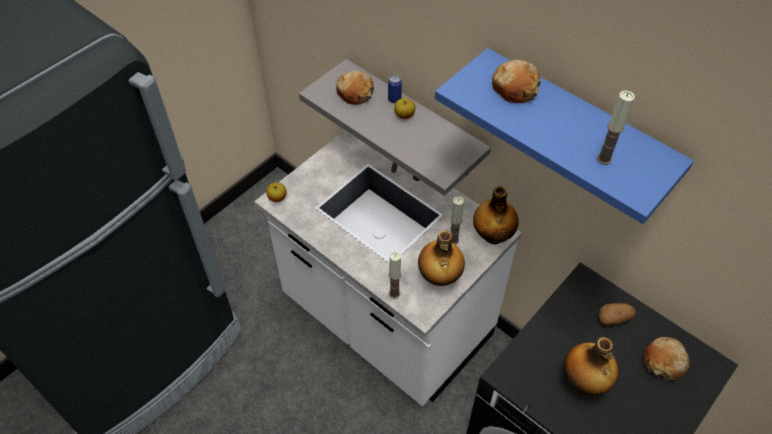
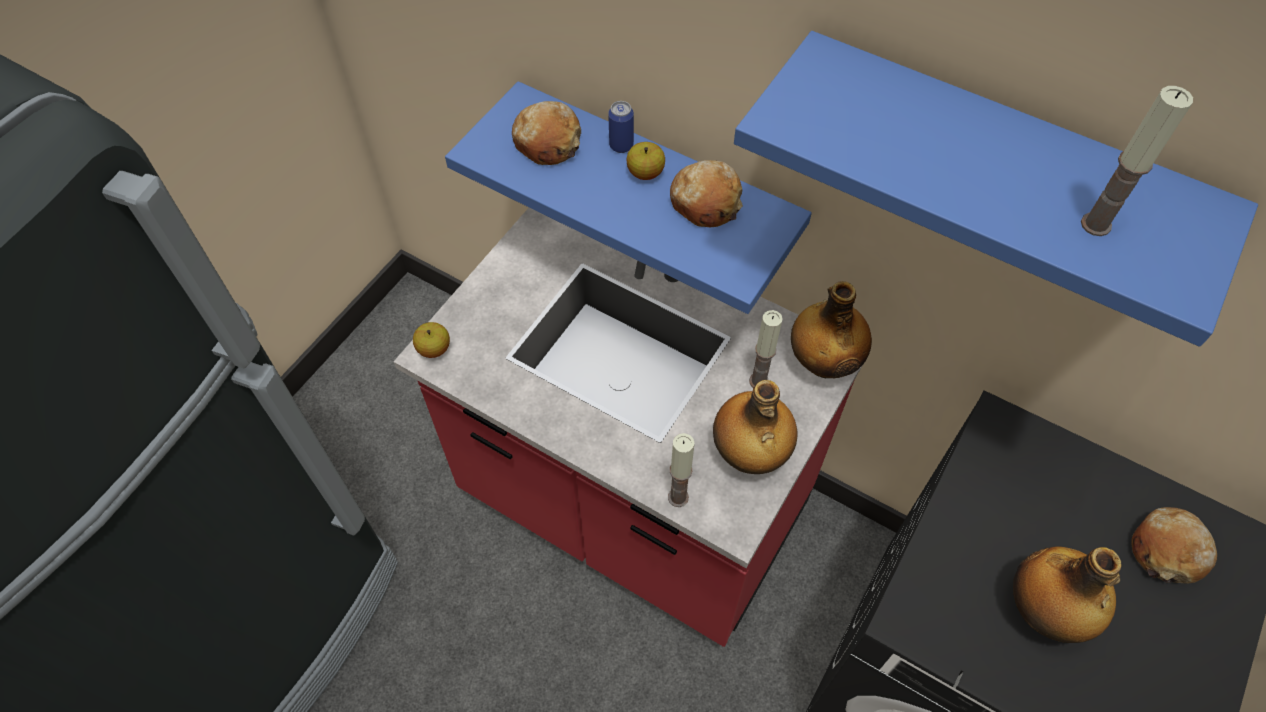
camera: 10 degrees left, 5 degrees up
white counter [254,130,522,406] -> red counter [394,208,863,647]
grey shelf [299,59,491,196] -> blue shelf [445,81,812,314]
bread [492,60,541,103] -> bread moved to [670,160,743,227]
potato [599,303,636,325] -> none

